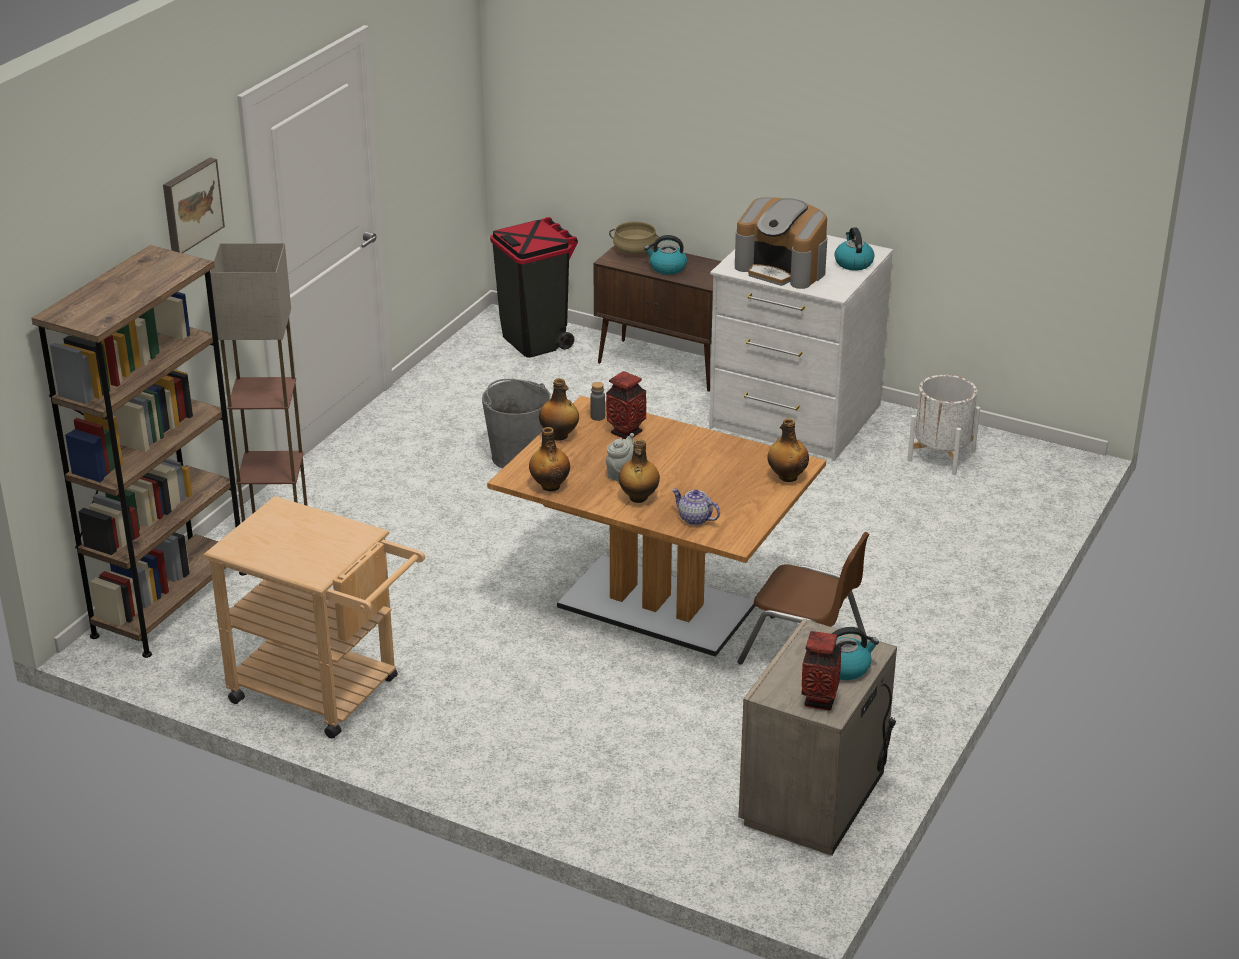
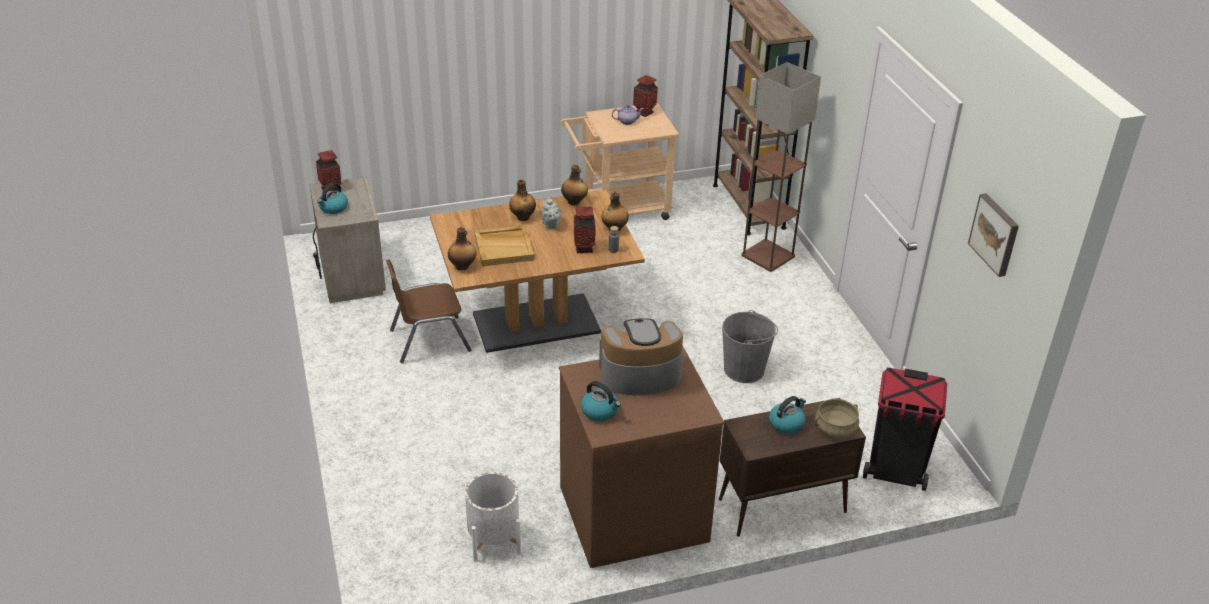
camera: 135 degrees right, 5 degrees up
picture [163,158,225,253] -> picture moved to [968,193,1019,277]
teapot [672,488,720,525] -> teapot moved to [612,105,644,125]
white dresser [709,235,893,461] -> brown dresser [559,345,725,568]
none -> beige tray [474,226,534,266]
none -> vase [633,75,658,117]

